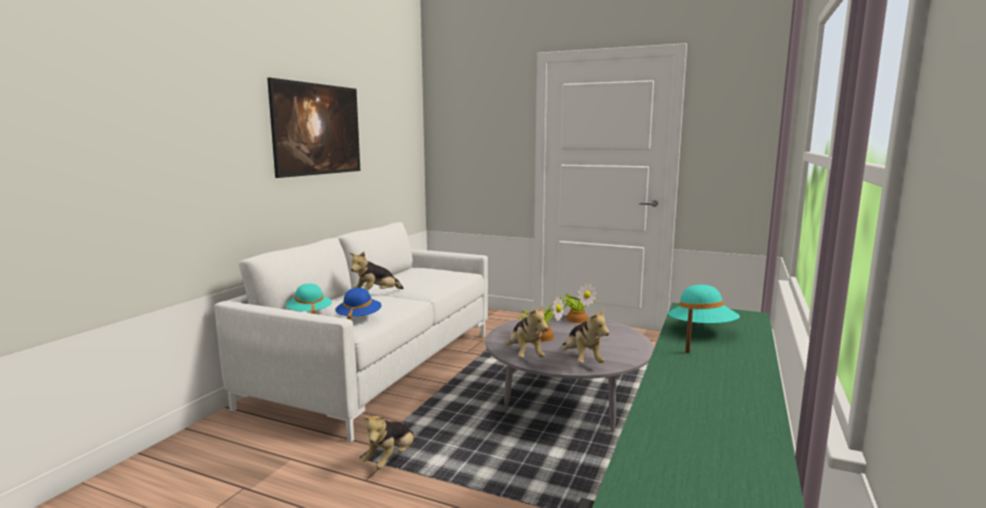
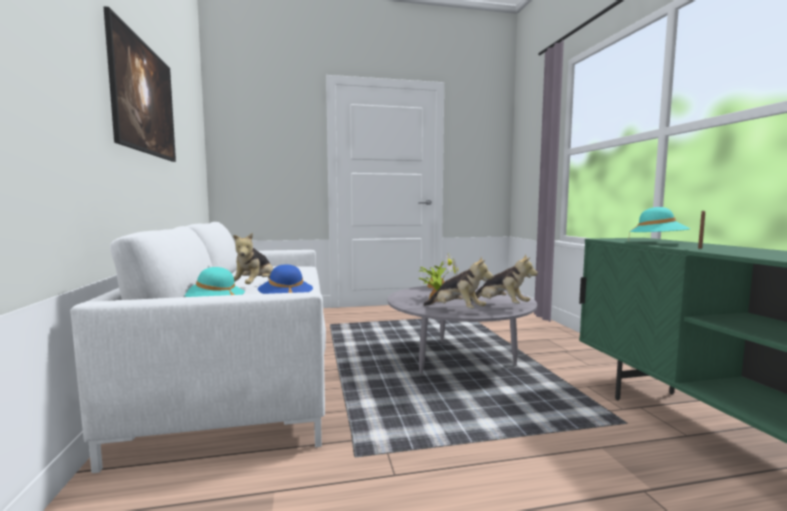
camera: 35 degrees left, 5 degrees down
plush toy [361,413,416,469] -> none

